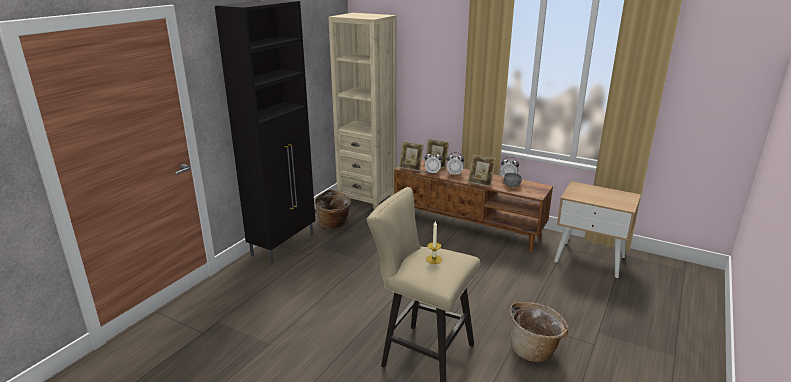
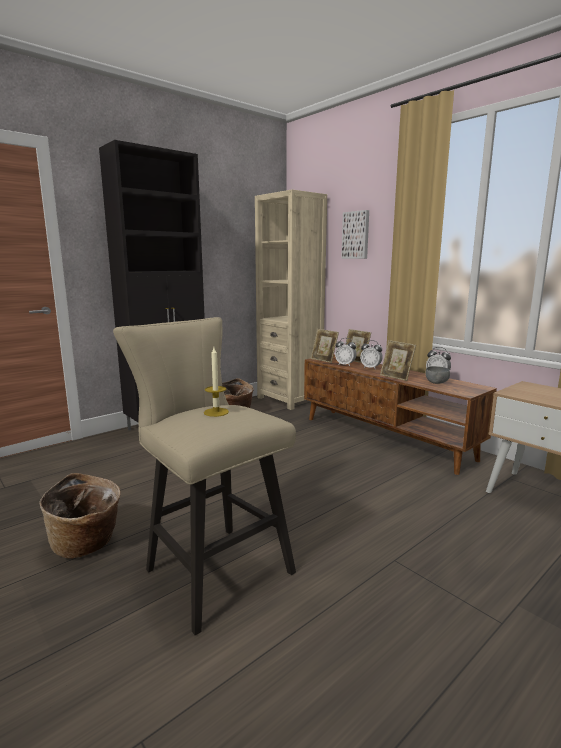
camera: 20 degrees right, 10 degrees down
basket [510,302,568,362] -> basket moved to [39,473,120,559]
none -> picture [341,210,369,259]

